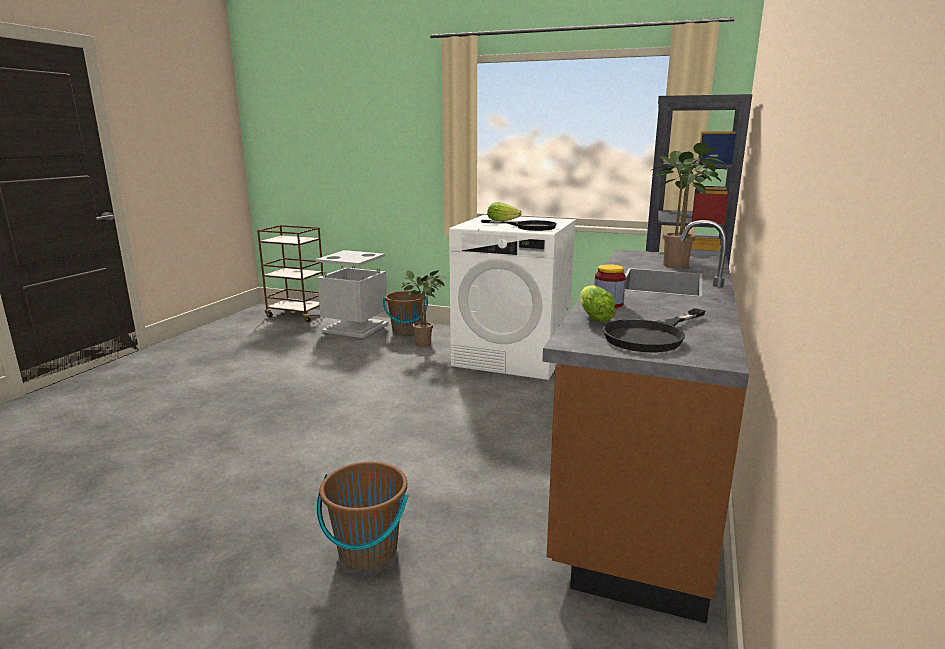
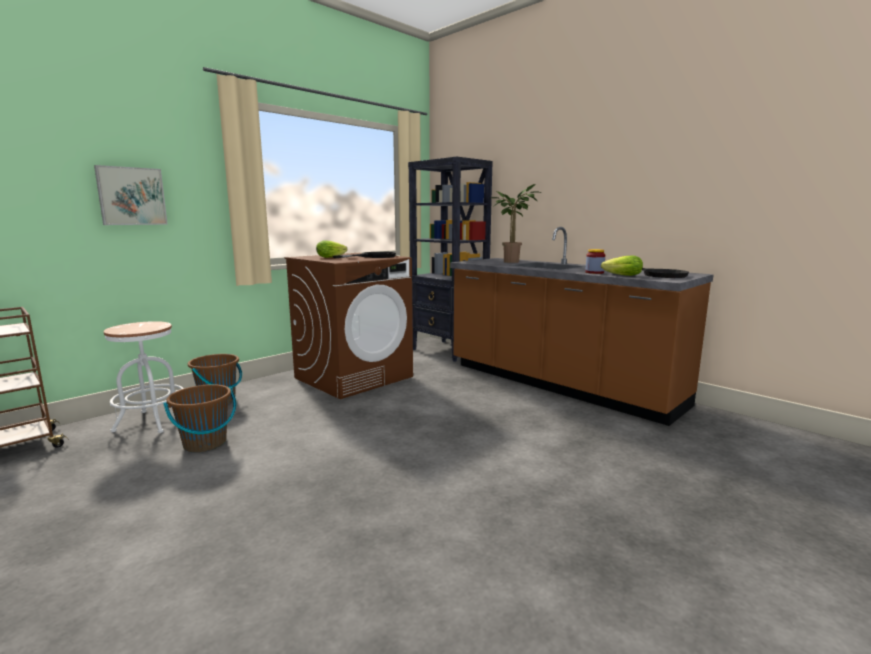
camera: 65 degrees left, 5 degrees down
grey trash can [316,250,388,338] -> white stool [103,321,184,433]
brown bucket [316,462,409,570] -> brown bucket moved to [163,384,236,453]
potted plant [399,270,447,347] -> none
white washing machine [449,215,576,380] -> brown washing machine [285,253,413,399]
none -> picture [94,165,168,225]

